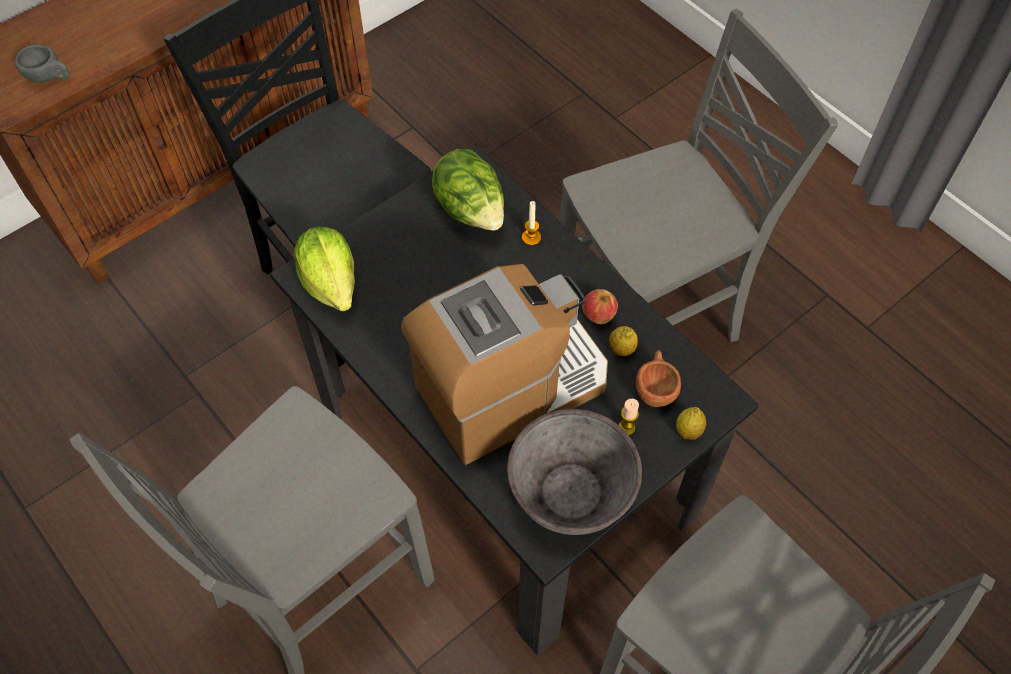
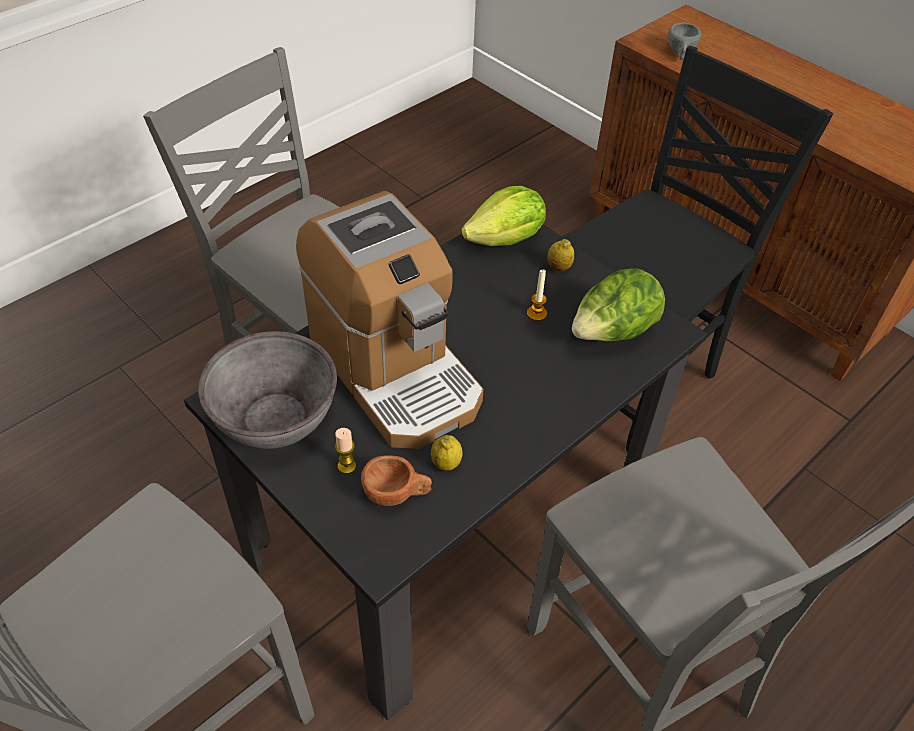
camera: 85 degrees right, 10 degrees down
candle [522,201,541,246] -> candle moved to [527,269,547,321]
apple [582,289,618,324] -> none
lemon [676,407,706,440] -> lemon moved to [547,239,574,271]

